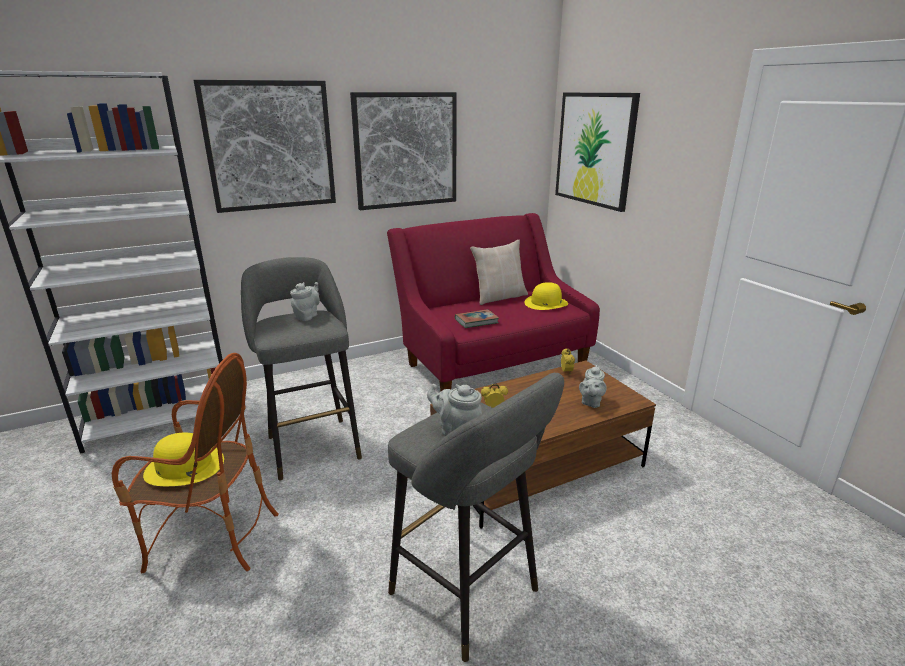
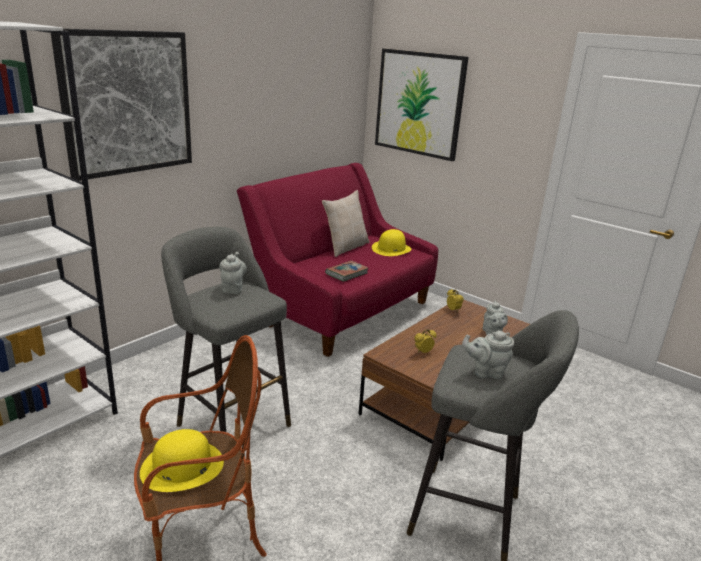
camera: 25 degrees left, 0 degrees up
picture [350,92,457,210] -> none

